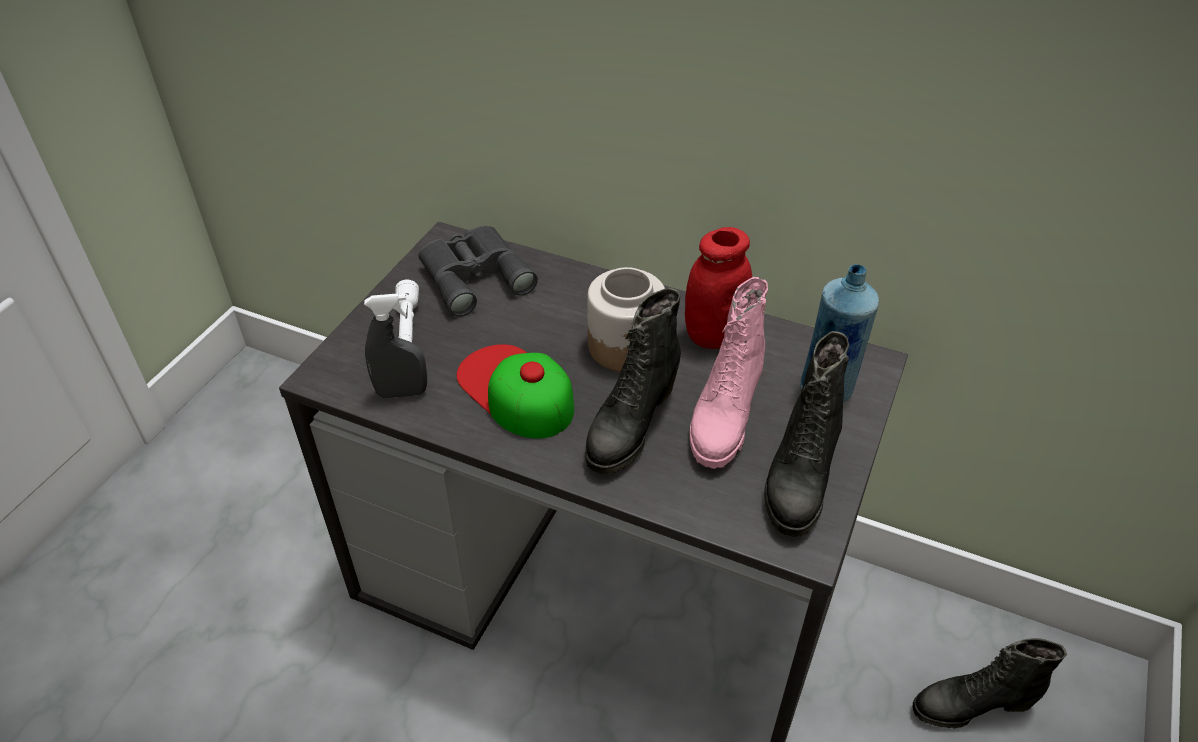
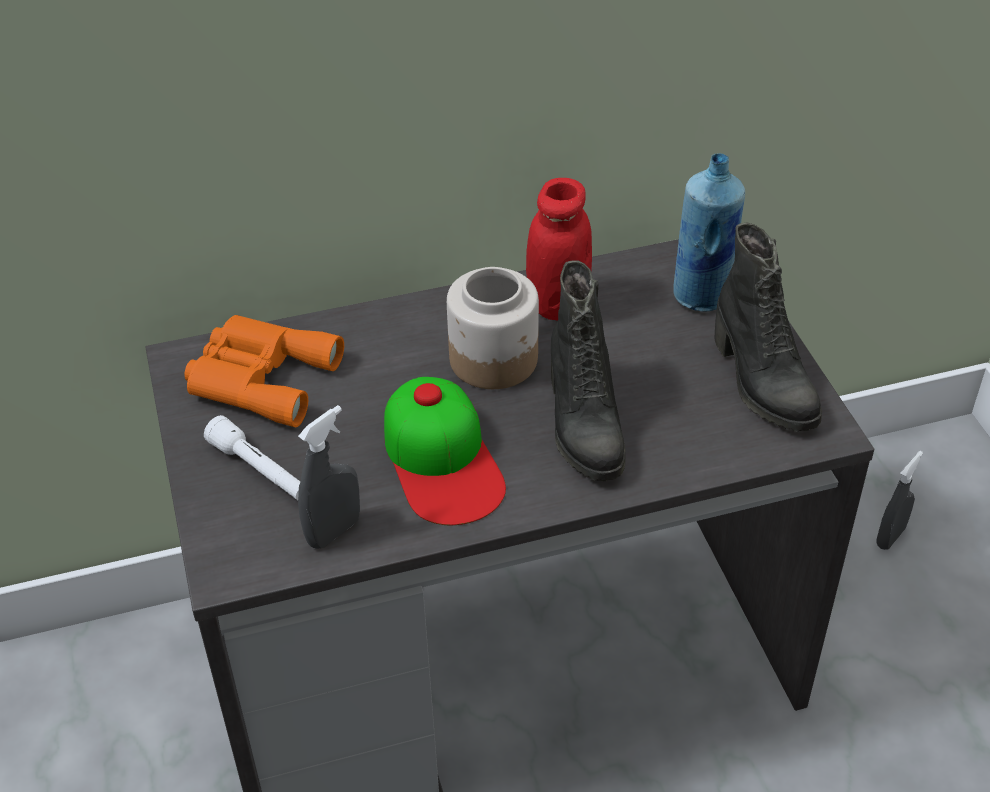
camera: 40 degrees left, 0 degrees up
grey binoculars [418,226,538,317] -> orange binoculars [184,315,344,427]
cap [457,344,574,439] -> cap turned 120 degrees counterclockwise [384,377,506,525]
pink boot [689,277,768,469] -> none
black boot [913,638,1067,729] -> grey spray bottle [876,451,923,550]

